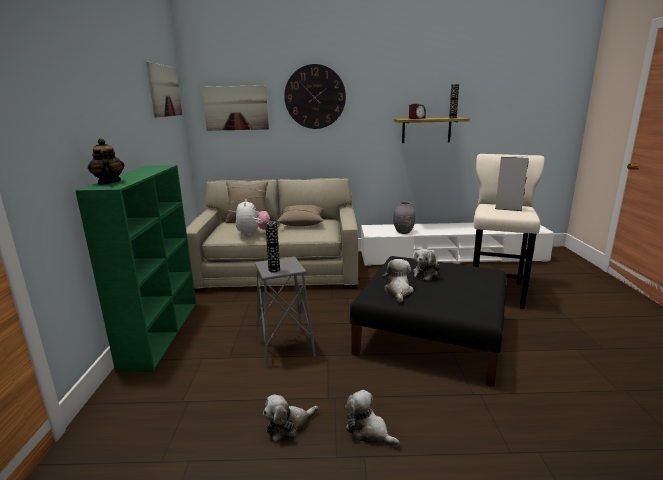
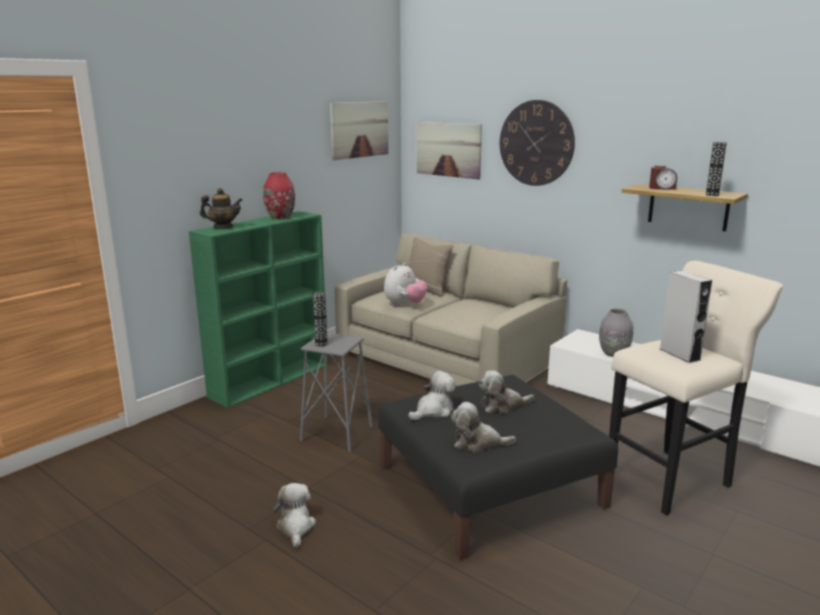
camera: 40 degrees right, 0 degrees up
teapot [88,138,124,184] -> teapot turned 75 degrees clockwise [200,188,243,228]
plush toy [263,395,318,442] -> plush toy moved to [451,402,516,453]
beige pillow [276,205,324,226] -> none
none -> red vase [263,172,295,219]

